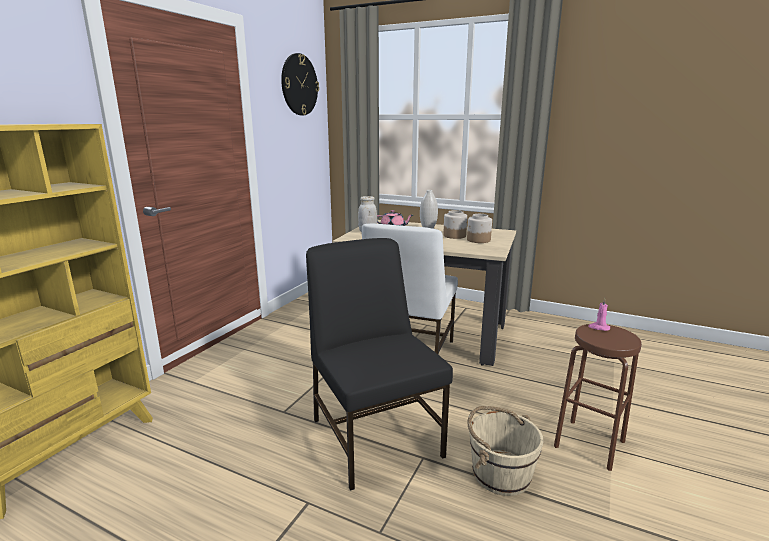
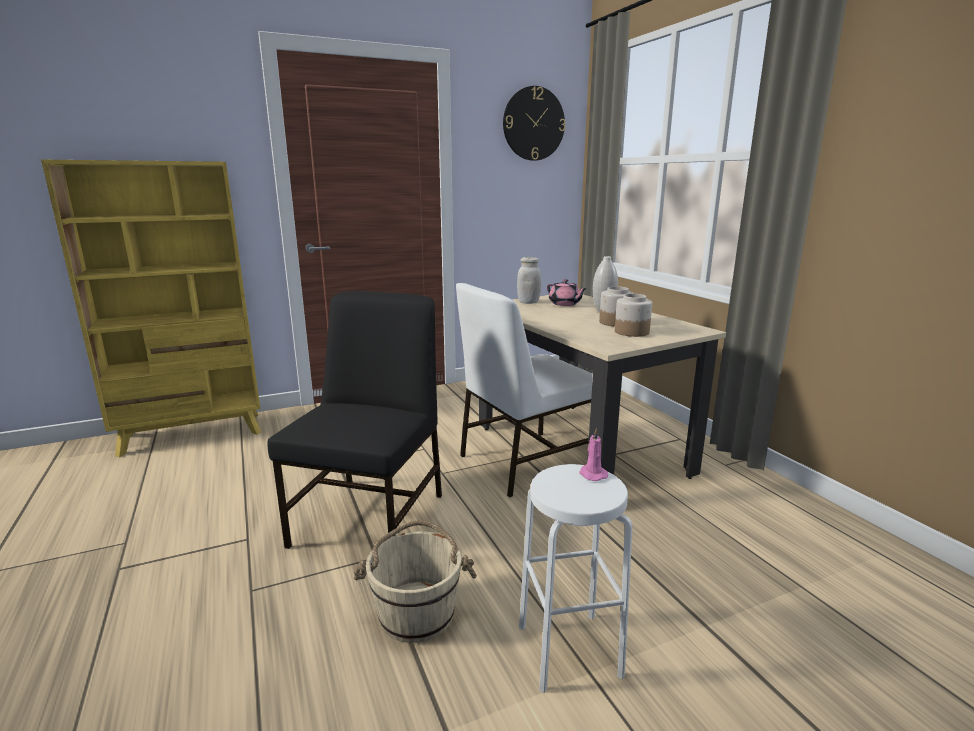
camera: 40 degrees right, 0 degrees up
brown stool [554,324,642,471] -> white stool [519,464,632,693]

